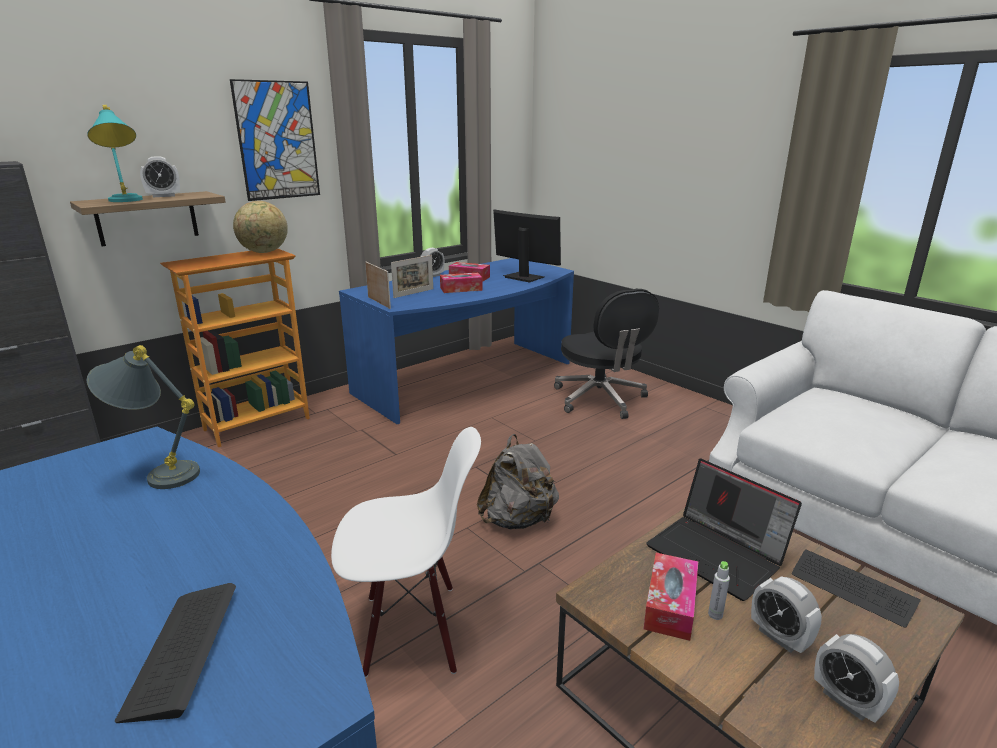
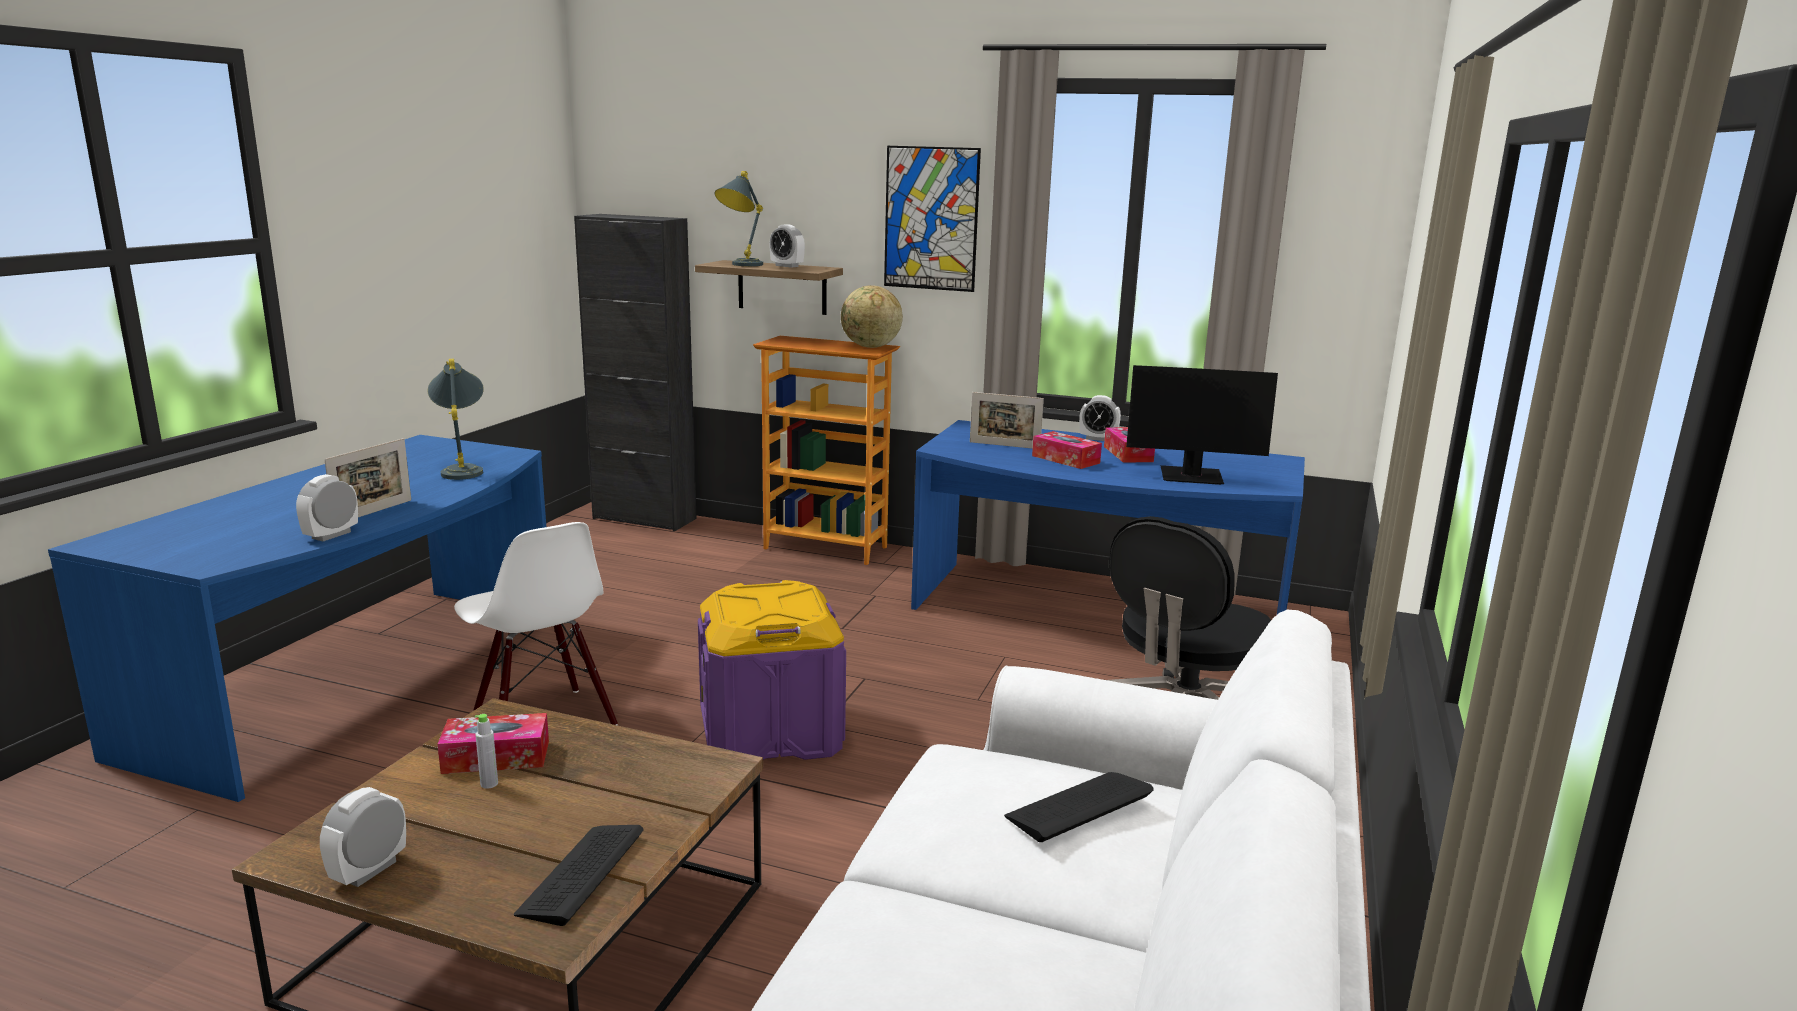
camera: 60 degrees right, 5 degrees down
turquoise table lamp [87,105,143,202] -> grey table lamp [715,171,763,266]
keyboard [115,583,236,723] -> keyboard moved to [1004,772,1154,842]
picture frame [365,262,391,309] -> picture frame moved to [324,438,411,517]
grey backpack [477,434,559,529] -> purple storage box [698,580,846,760]
monitor [493,209,561,283] -> monitor turned 90 degrees clockwise [1126,365,1278,485]
laptop [646,458,802,601] -> none
alarm clock [751,576,822,653] -> alarm clock moved to [296,474,358,541]

